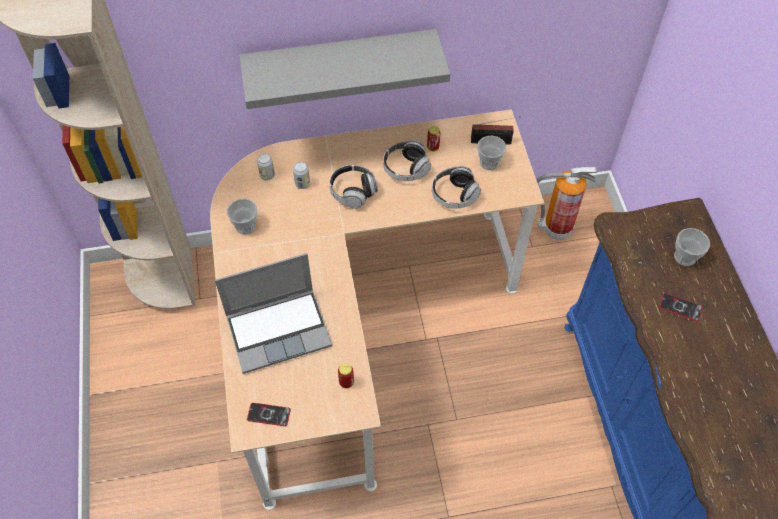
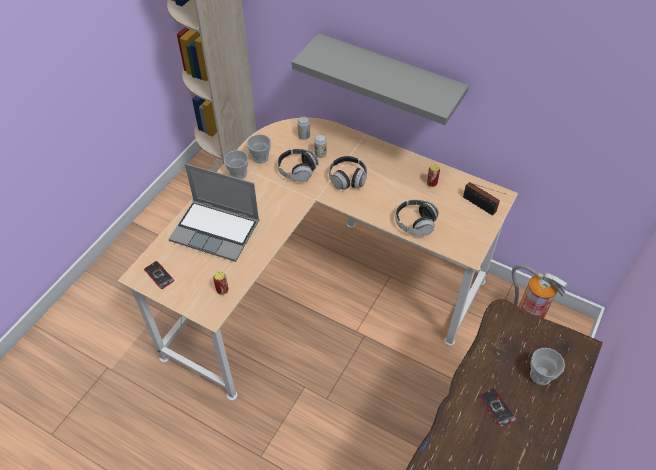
camera: 40 degrees right, 5 degrees down
headphones [383,140,431,181] -> headphones moved to [278,148,319,182]
cup [477,136,506,170] -> cup moved to [224,150,249,179]

